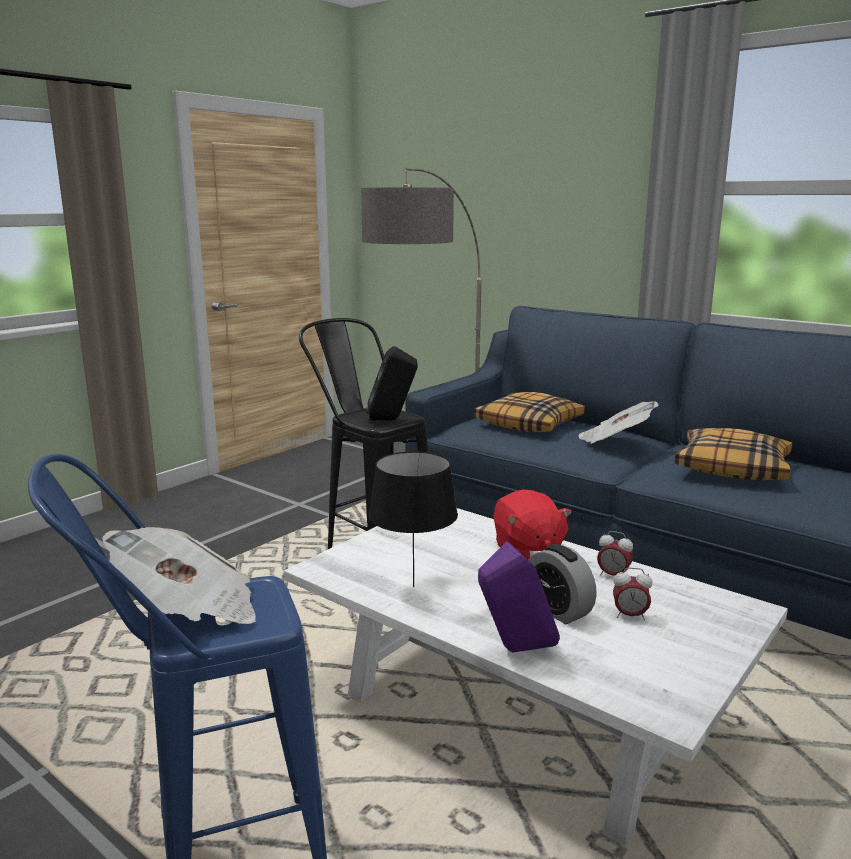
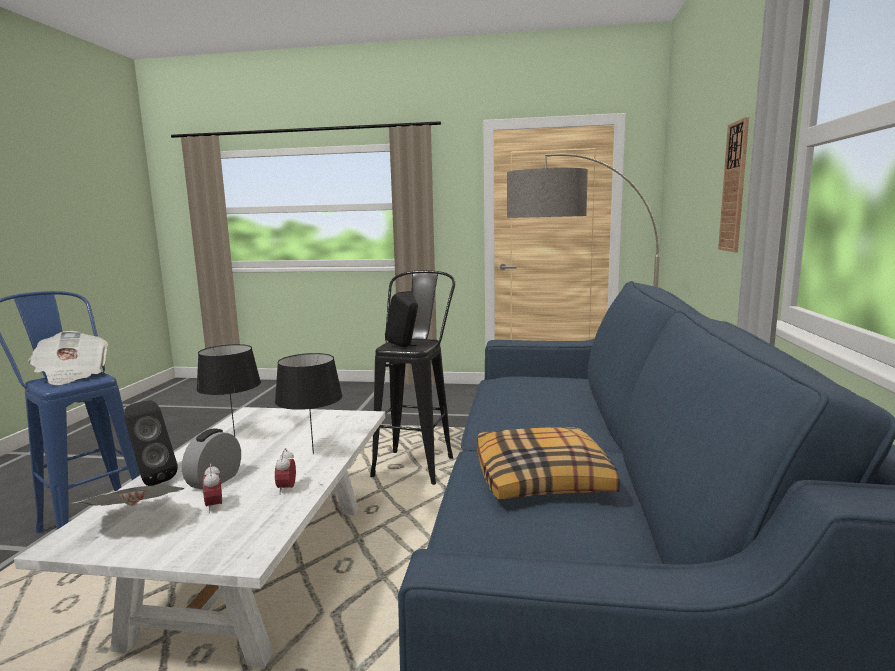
camera: 60 degrees right, 5 degrees down
pillow [474,392,585,432] -> none
purple speaker [478,541,560,652] -> black speaker [124,400,178,486]
red plush toy [493,489,572,560] -> black table lamp [275,353,342,455]
newspaper [578,401,659,444] -> newspaper moved to [74,485,185,506]
none -> wall clock [718,117,749,252]

